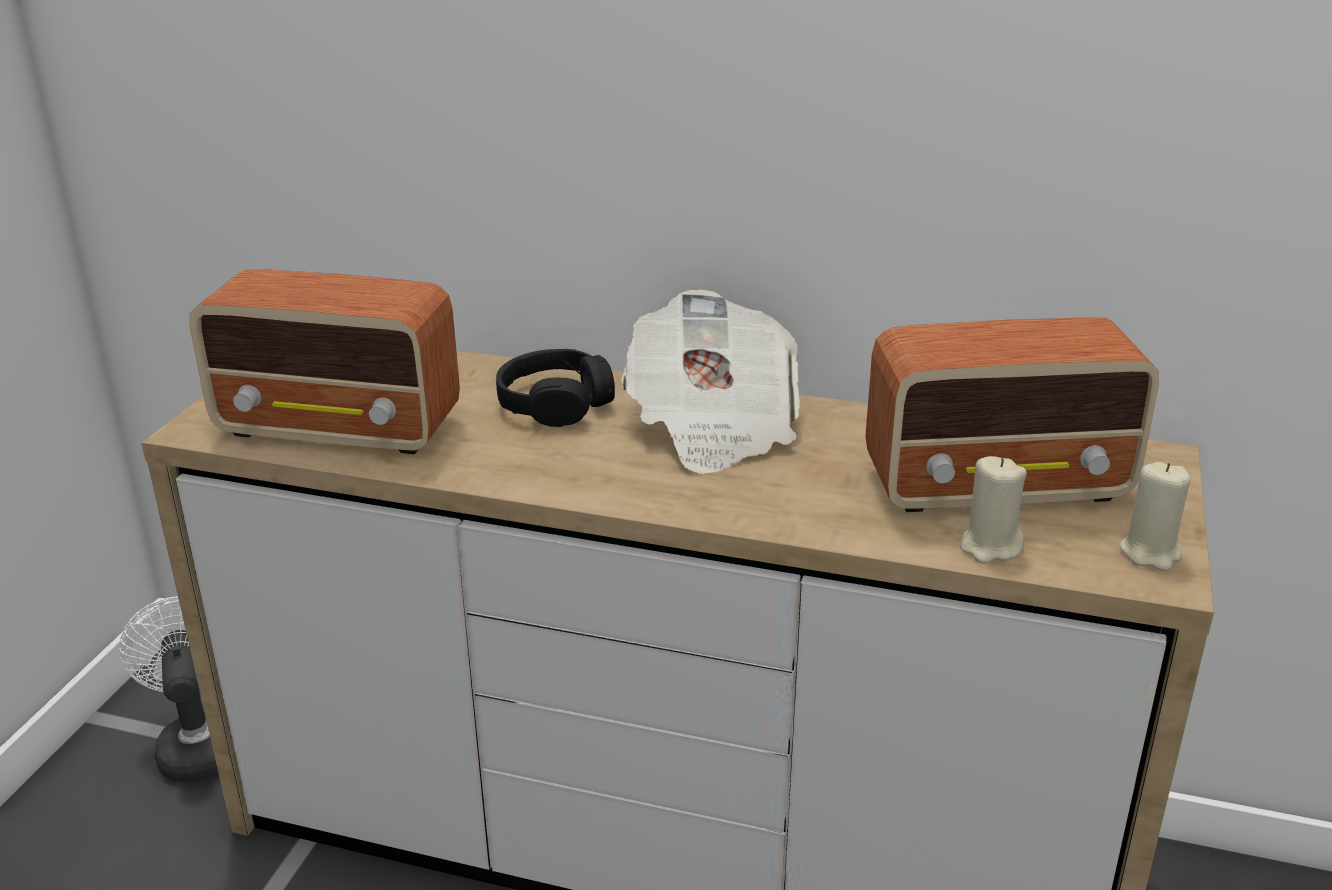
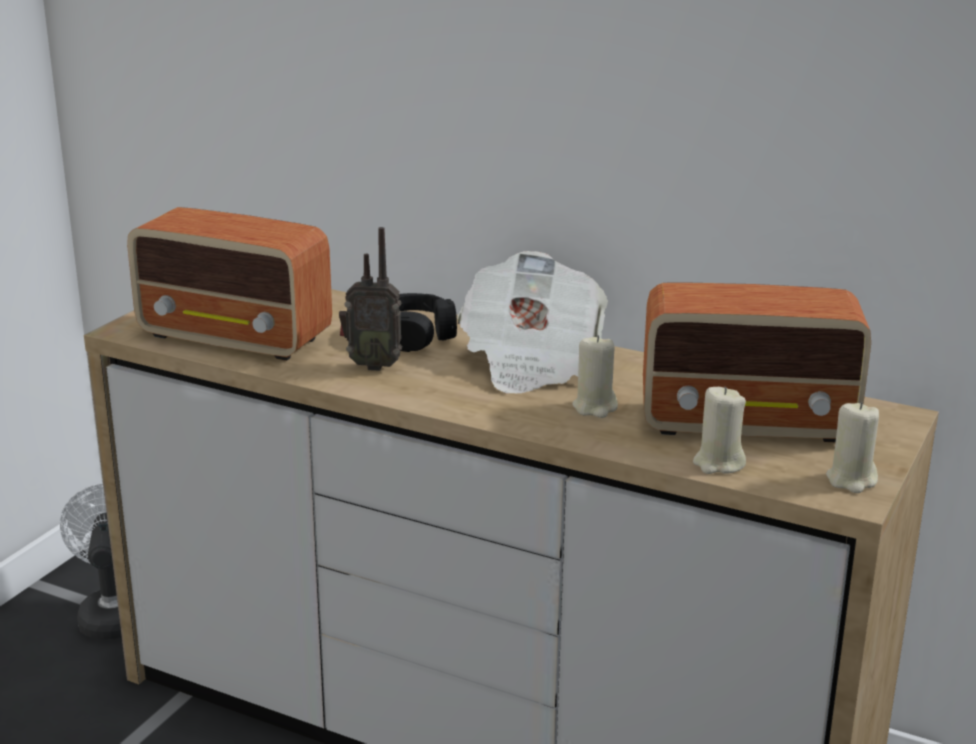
camera: 10 degrees right, 5 degrees down
none -> radio [339,227,402,371]
none -> beige candle [572,335,618,418]

